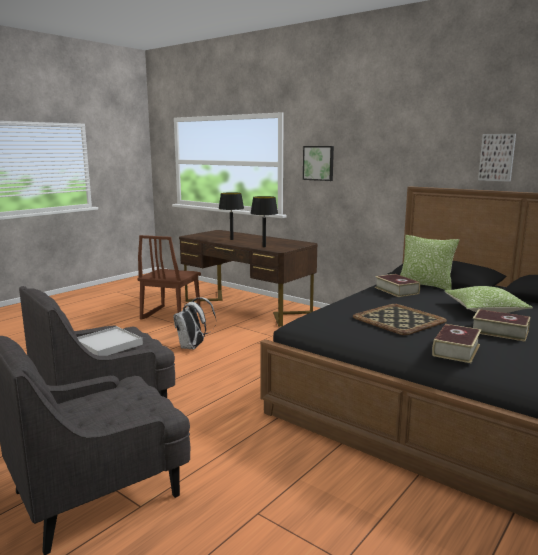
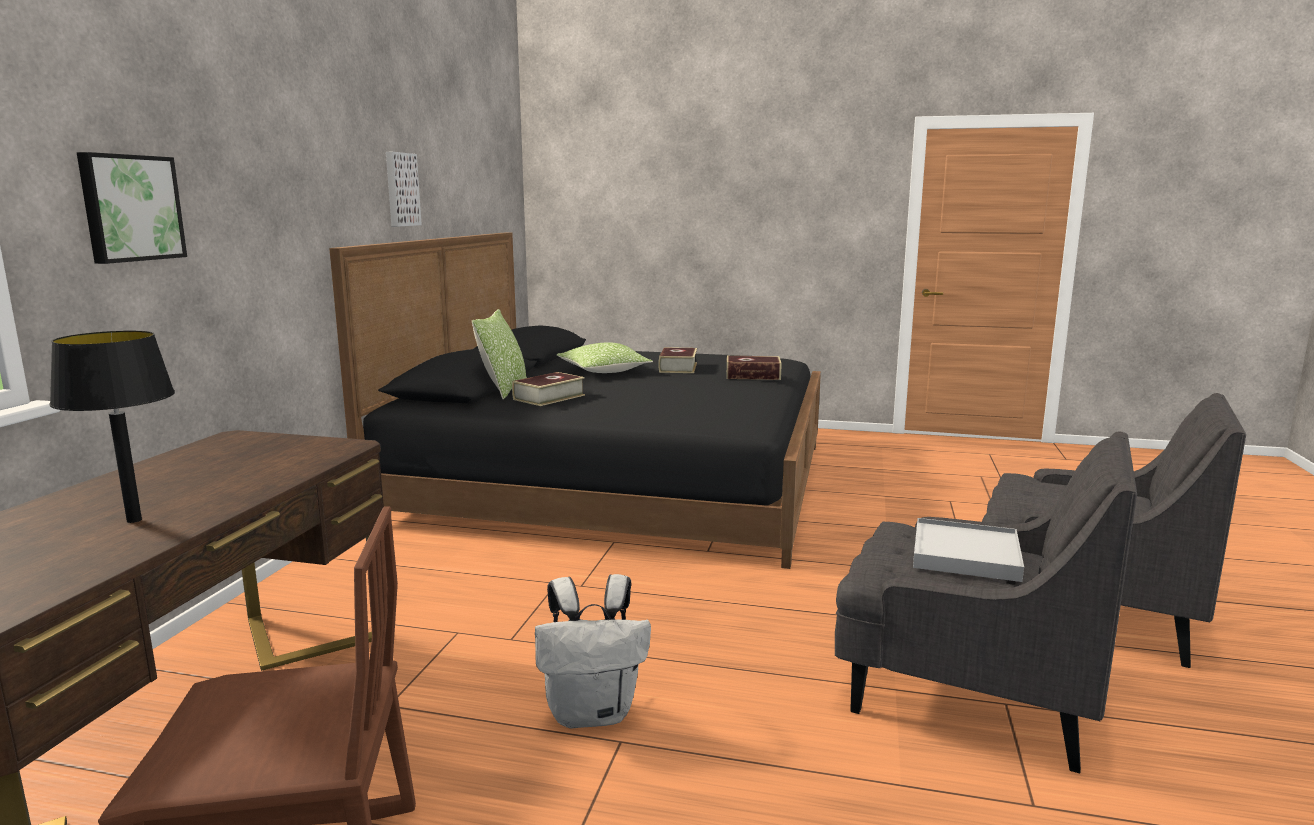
camera: 115 degrees left, 0 degrees up
black table lamp [250,196,278,248] -> none
tray [353,304,447,335] -> none

